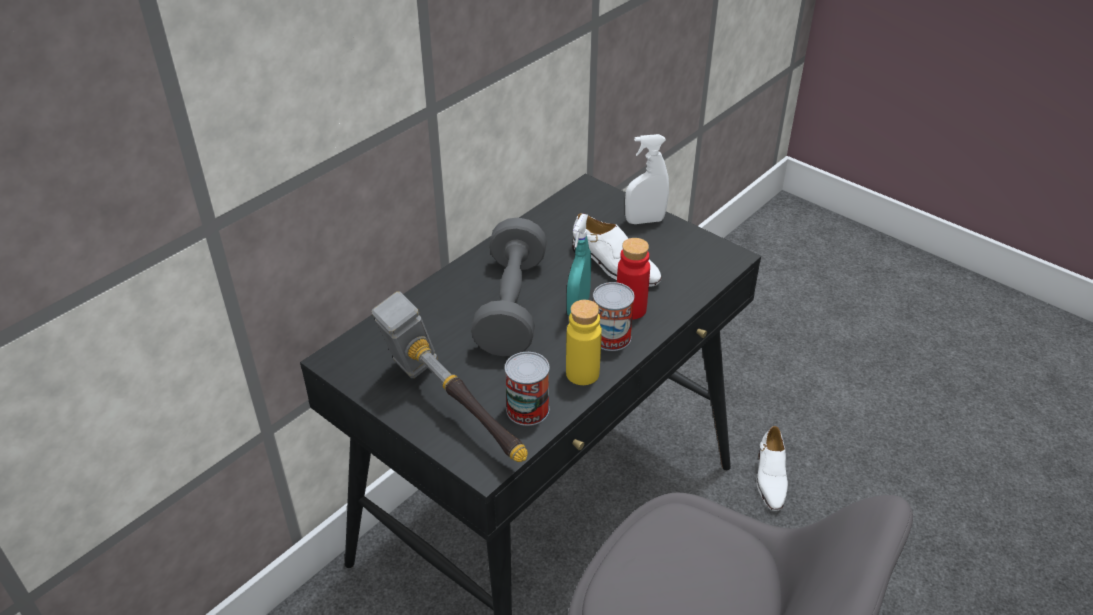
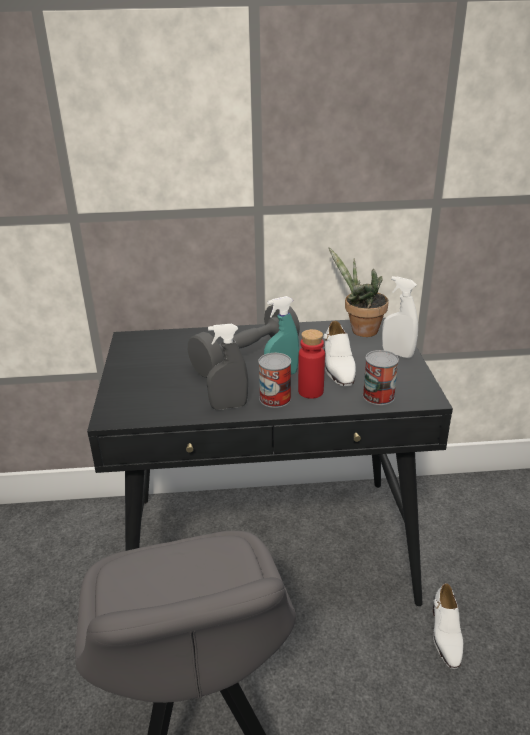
camera: 45 degrees right, 10 degrees down
hammer [371,291,528,462] -> none
can [505,352,550,426] -> can moved to [363,350,399,405]
yellow bottle [566,300,602,385] -> grey spray bottle [207,324,248,410]
white shoe [756,426,788,511] -> white shoe turned 45 degrees counterclockwise [433,583,463,669]
none -> potted plant [329,247,389,337]

